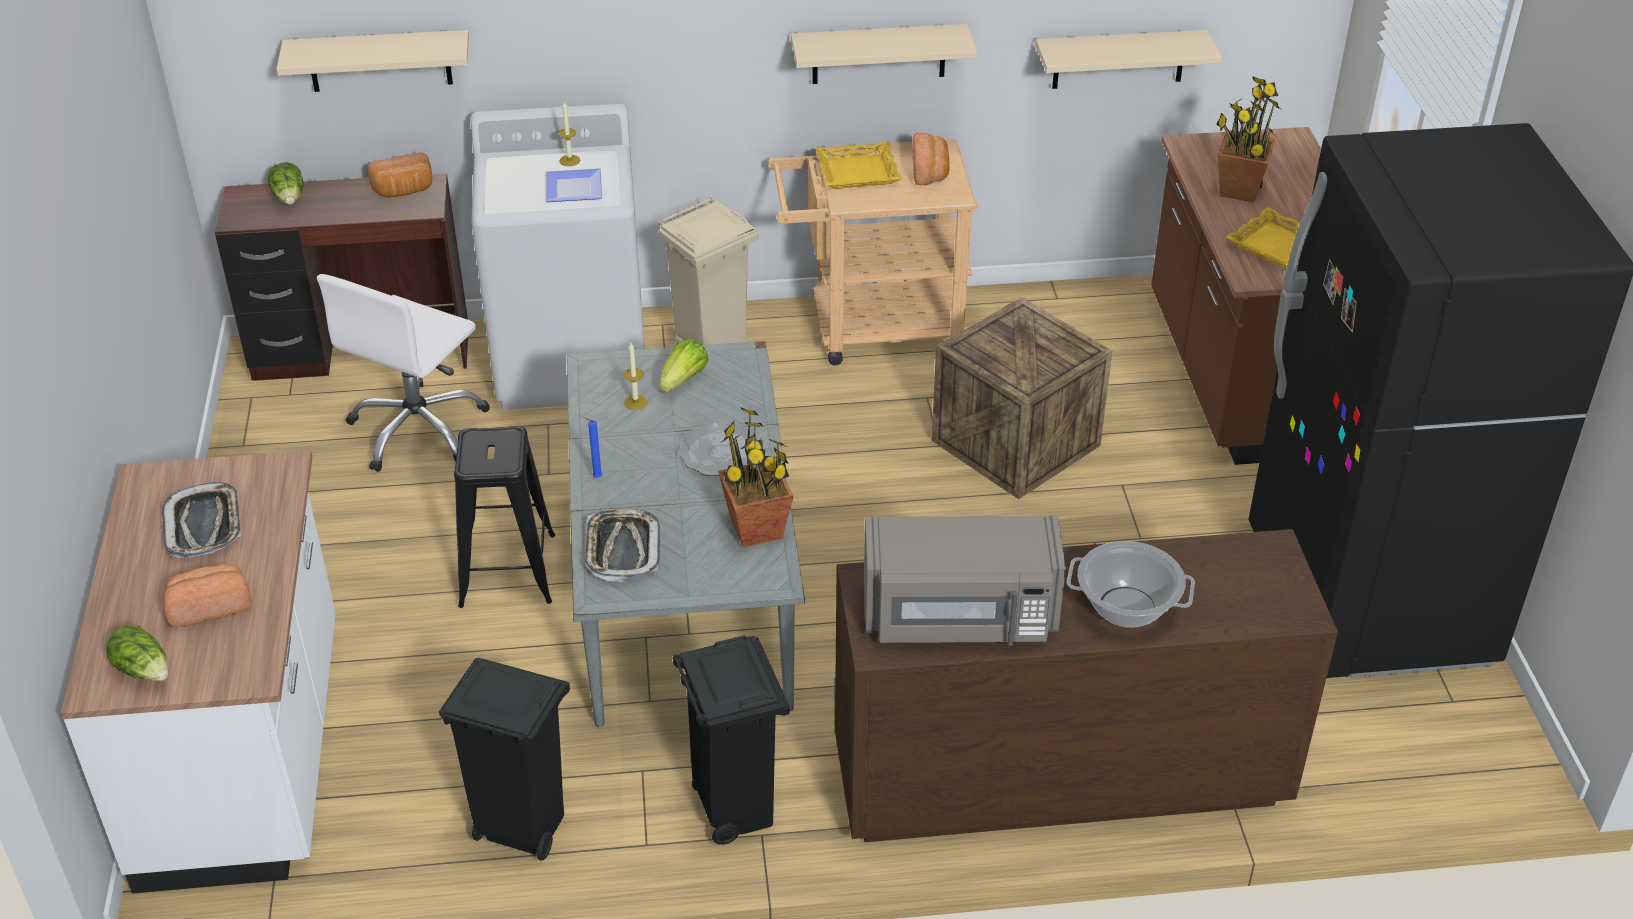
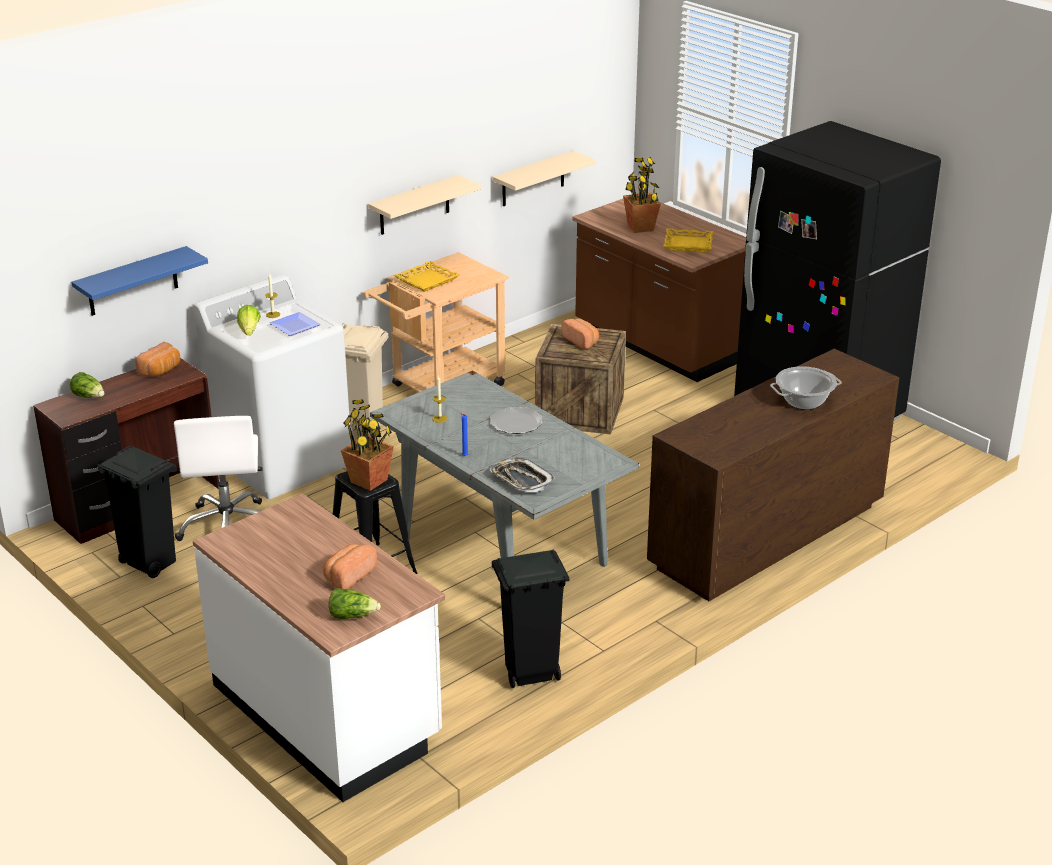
camera: 35 degrees left, 10 degrees down
tray [162,482,241,559] -> none
beige shelf [277,30,469,92] -> blue shelf [71,246,208,316]
lettuce [660,339,708,392] -> lettuce moved to [237,305,261,335]
black trash can [672,635,790,845] -> black trash can moved to [97,445,177,578]
potted plant [718,407,794,547] -> potted plant moved to [341,399,394,491]
grey microwave [864,516,1066,646] -> none
bread [912,133,950,185] -> bread moved to [561,319,599,349]

